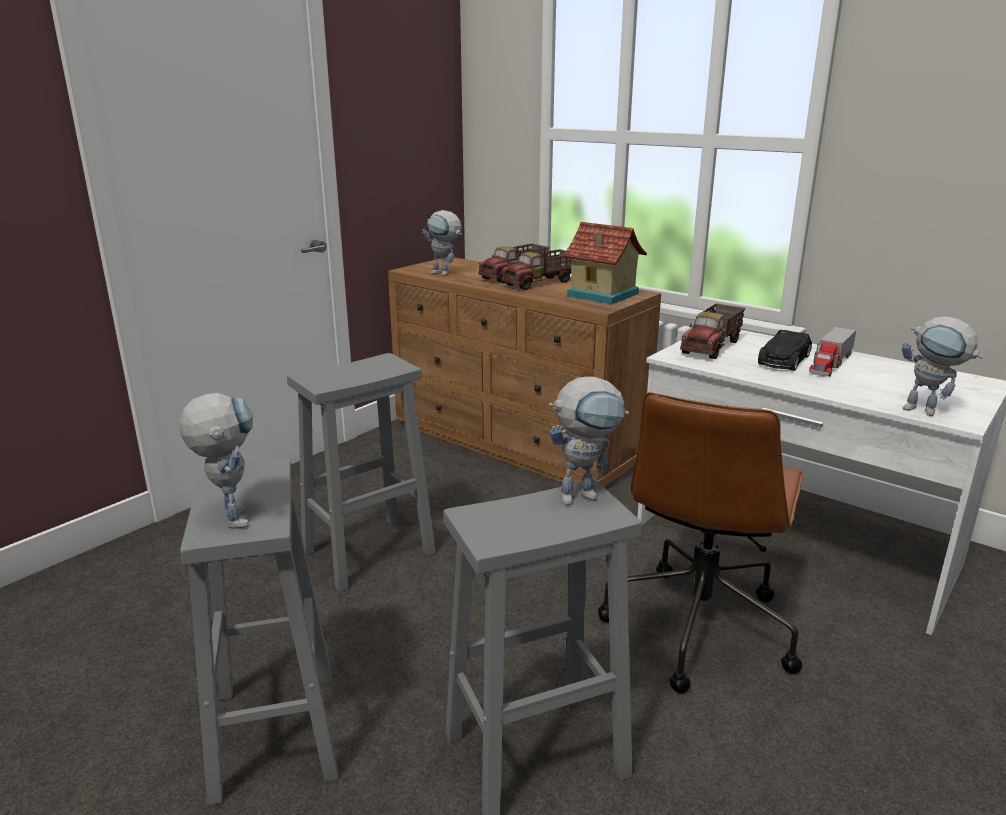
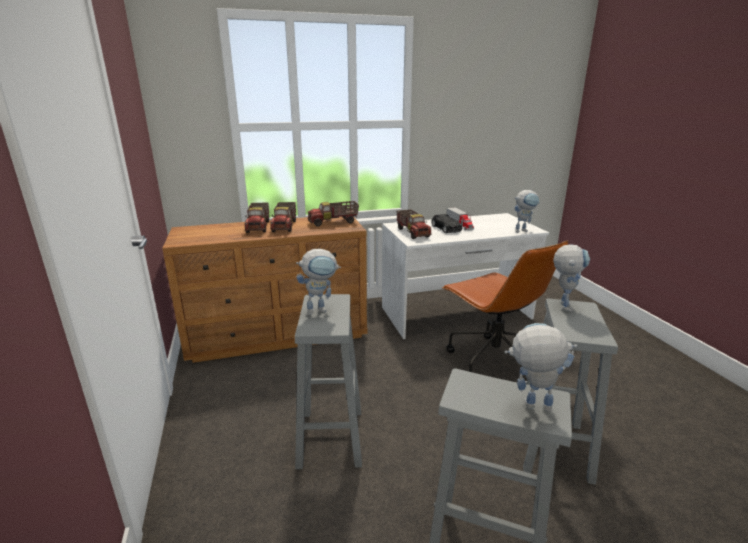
camera: 55 degrees left, 0 degrees up
toy robot [422,210,462,276] -> toy robot moved to [296,249,341,315]
toy house [562,222,647,305] -> toy truck [308,201,359,227]

